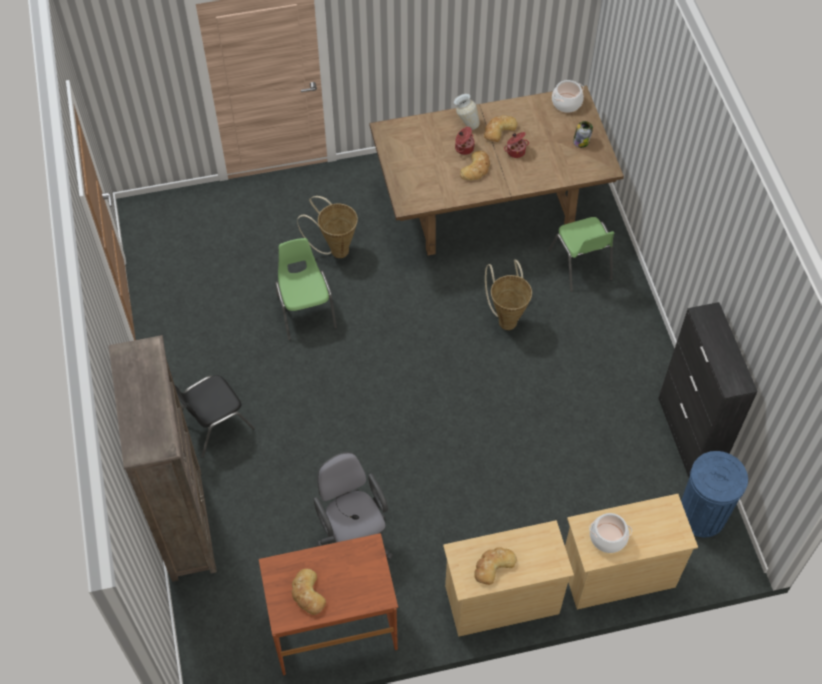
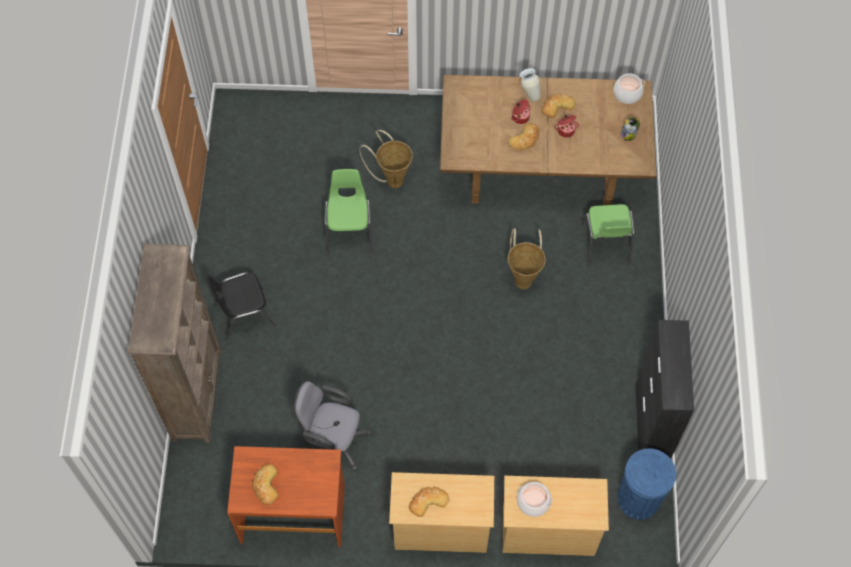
camera: 15 degrees right, 5 degrees up
grey office chair [313,452,393,560] -> grey office chair turned 60 degrees counterclockwise [294,381,371,471]

